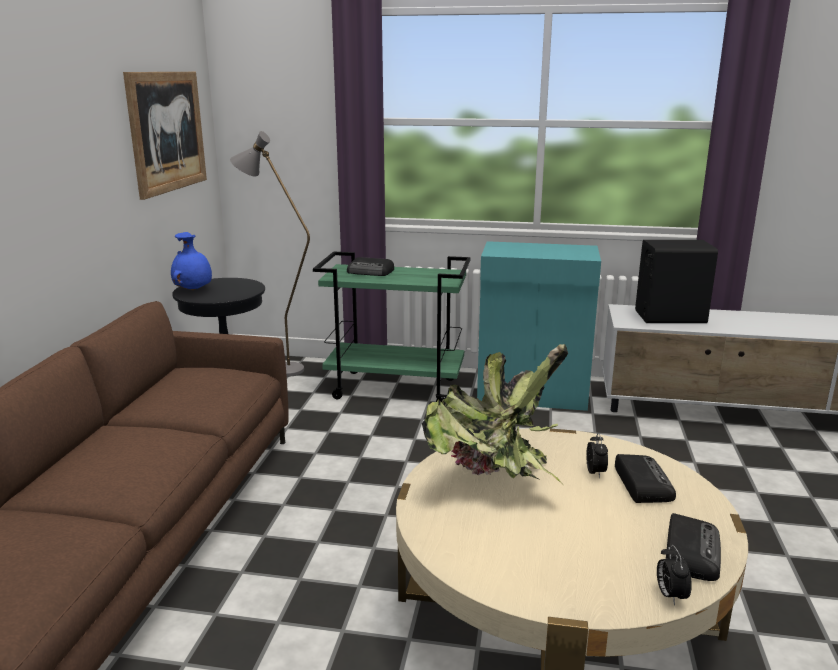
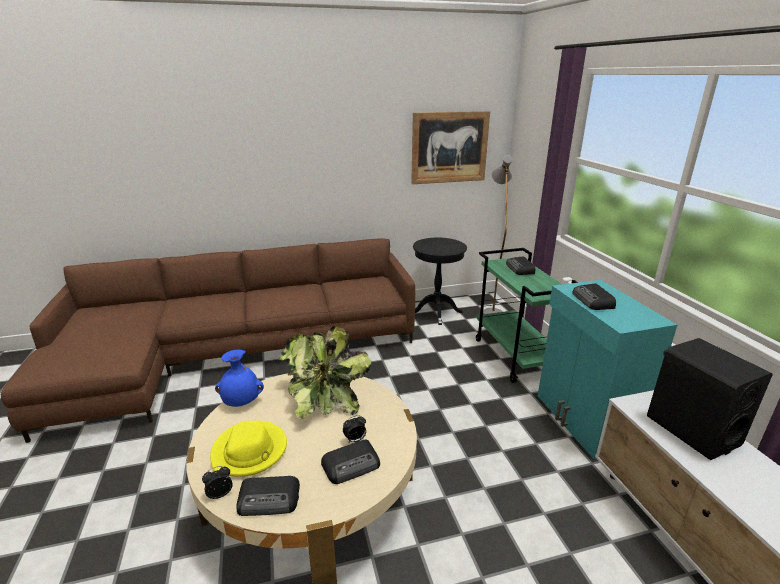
camera: 65 degrees right, 5 degrees up
blue vase [171,232,212,290] -> blue vase moved to [215,349,264,407]
none -> yellow hat [210,421,287,477]
none -> radio [572,283,616,310]

